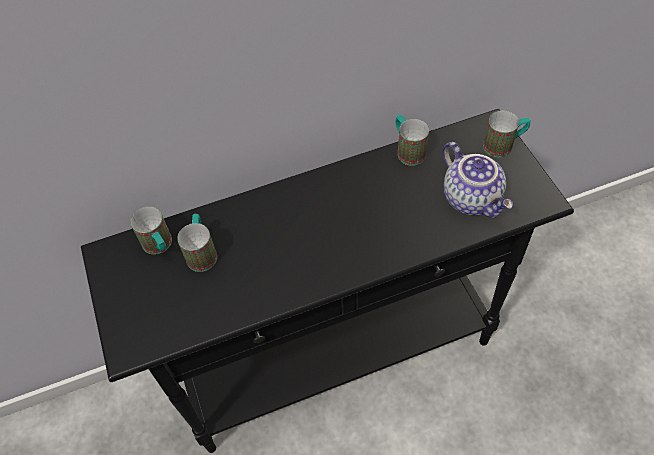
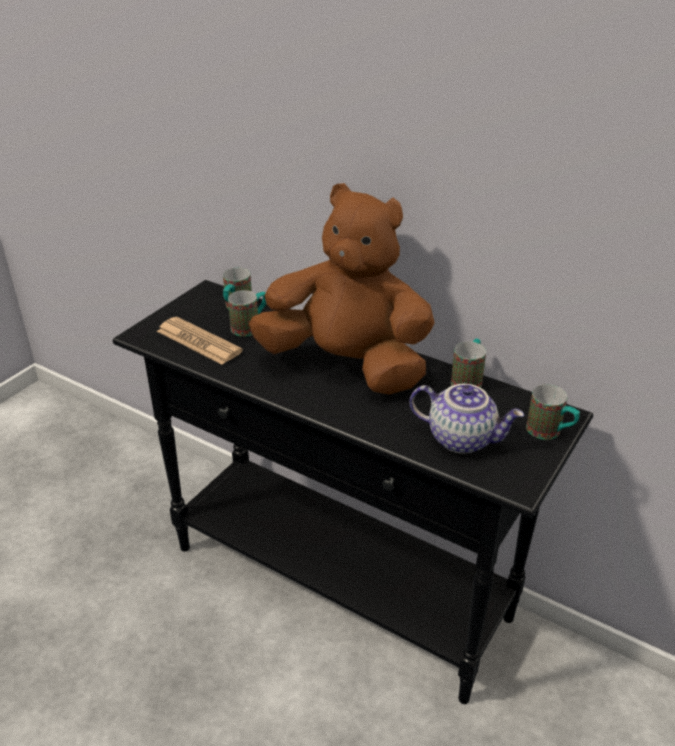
camera: 50 degrees right, 20 degrees down
teapot [443,142,513,218] -> teapot turned 90 degrees counterclockwise [410,384,524,454]
none -> newspaper [157,317,243,365]
none -> brown plush toy [249,183,435,395]

